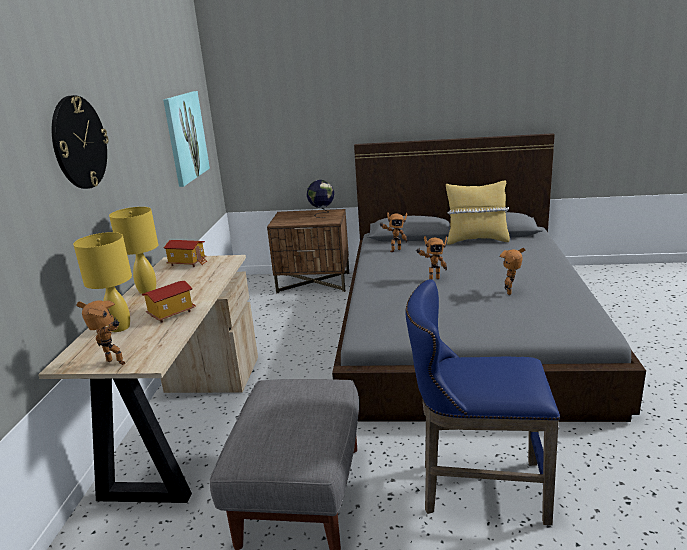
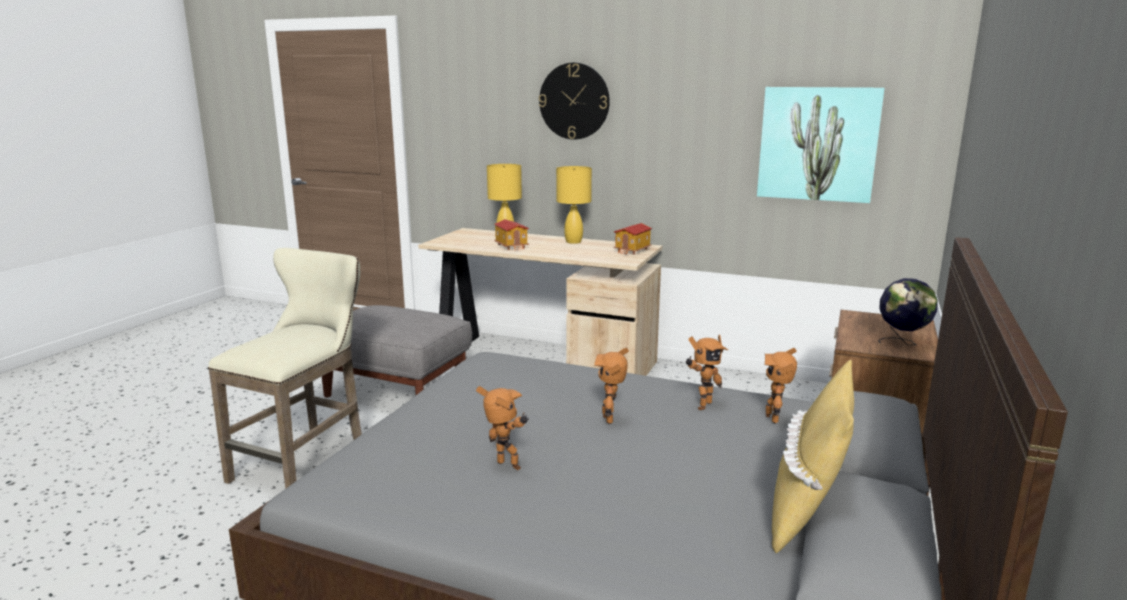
camera: 105 degrees right, 5 degrees down
toy robot [77,300,125,365] -> toy robot moved to [686,334,728,410]
blue stool [406,279,560,525] -> beige stool [208,248,362,489]

